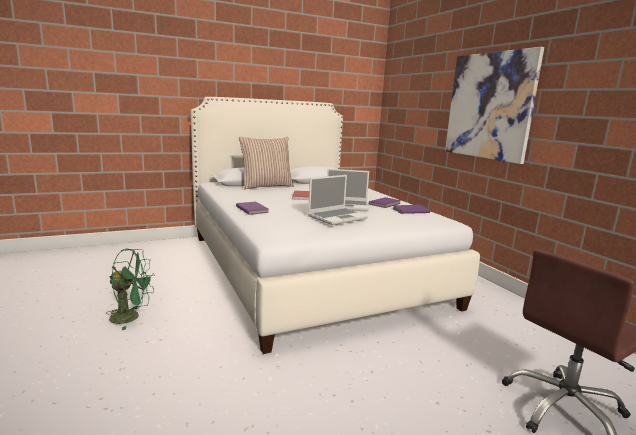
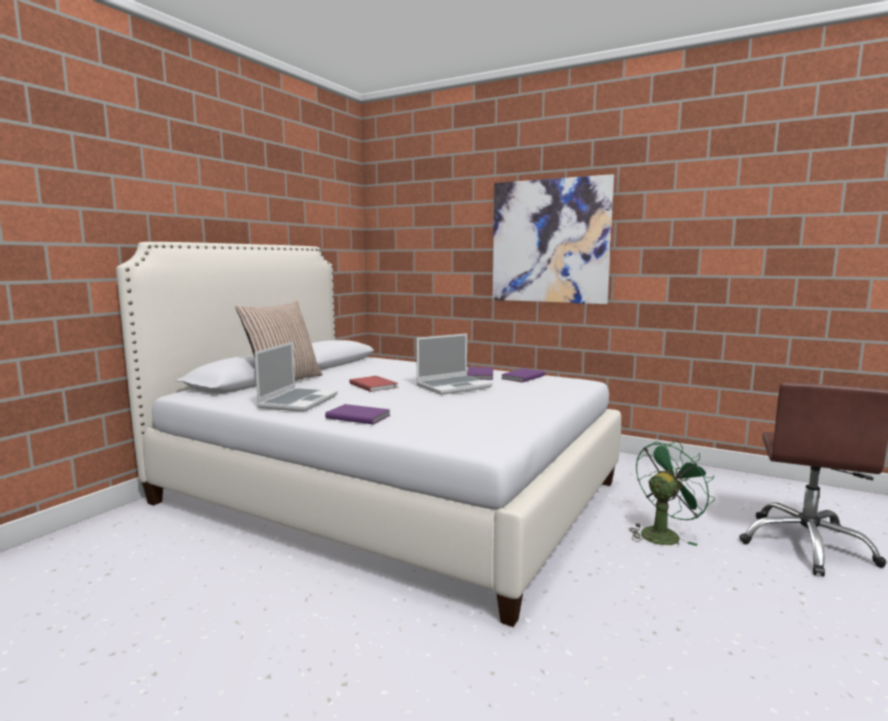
camera: 35 degrees left, 5 degrees down
green fan [106,249,155,330] -> green fan moved to [629,440,715,546]
laptop [308,175,368,225] -> laptop moved to [254,342,337,412]

